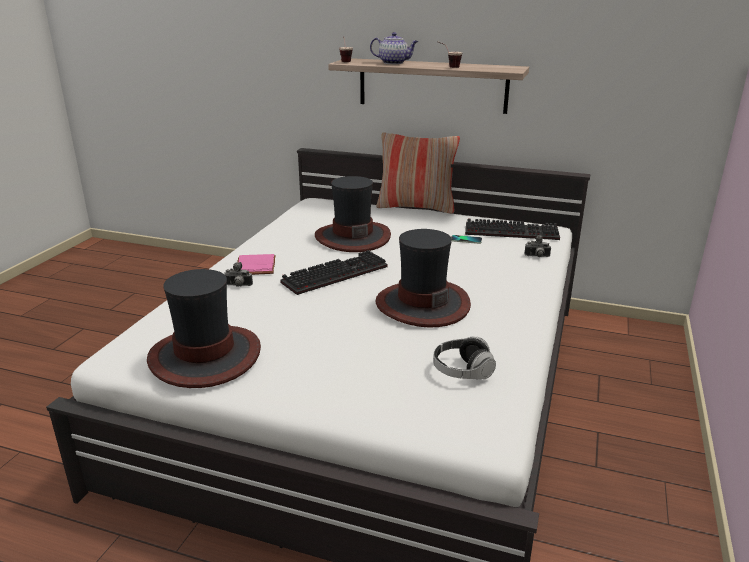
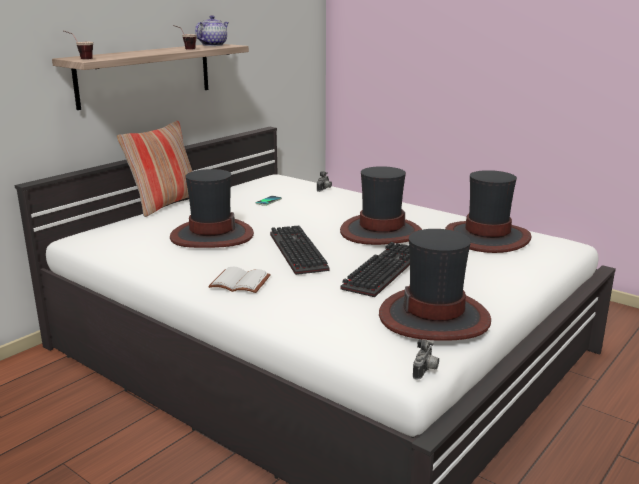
camera: 70 degrees left, 5 degrees down
camera [225,262,253,287] -> camera moved to [413,339,439,380]
pink book [238,254,276,275] -> white book [208,267,271,293]
teapot [370,32,418,64] -> teapot moved to [195,16,229,46]
headphones [433,337,496,380] -> hat [445,170,532,253]
keyboard [465,218,560,240] -> keyboard moved to [341,242,410,297]

